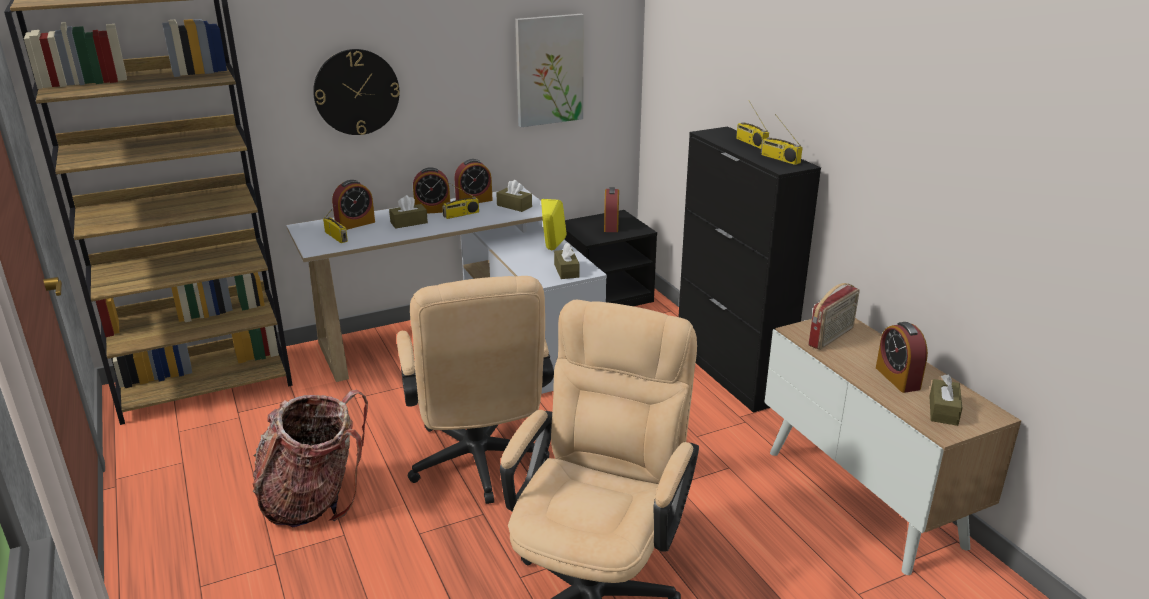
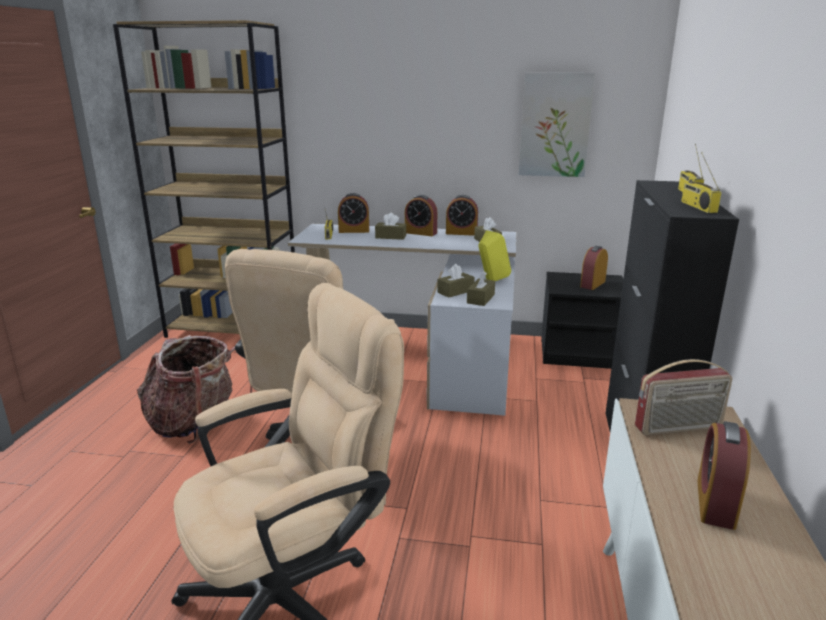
camera: 35 degrees right, 5 degrees down
wall clock [313,49,400,135] -> none
radio [442,182,479,219] -> none
brown tissue box [930,374,962,426] -> brown tissue box moved to [437,264,475,298]

